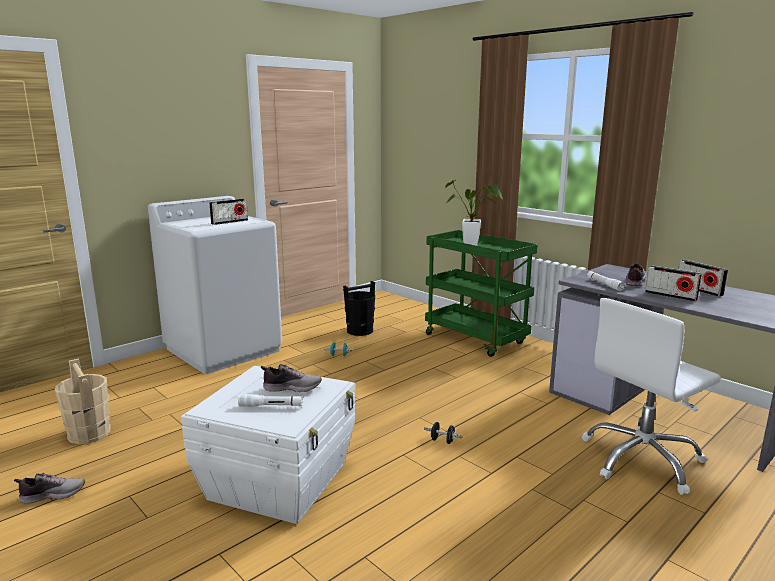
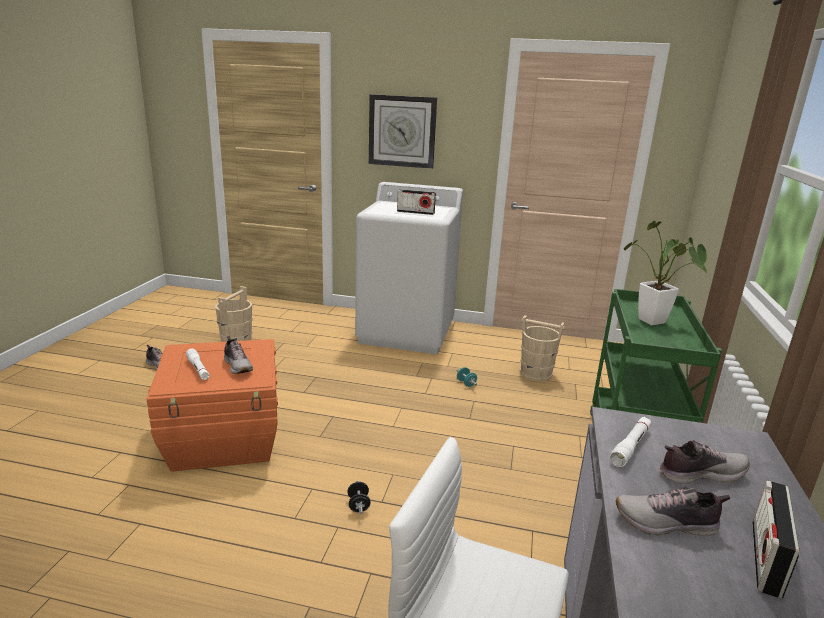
camera: 55 degrees right, 5 degrees up
white storage box [181,366,355,524] -> orange storage box [147,339,278,472]
black bucket [343,281,375,336] -> beige bucket [520,315,565,381]
radio [645,265,702,302] -> shoe [616,486,730,536]
none -> wall clock [369,94,437,169]

